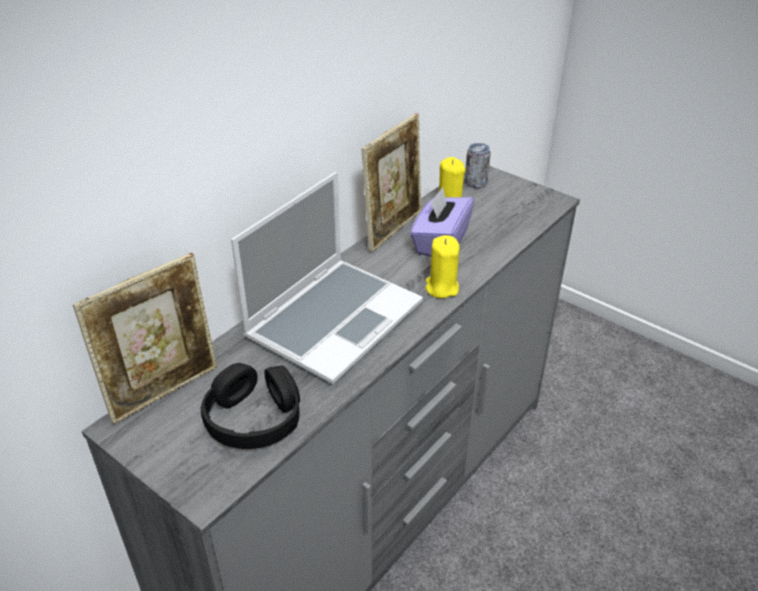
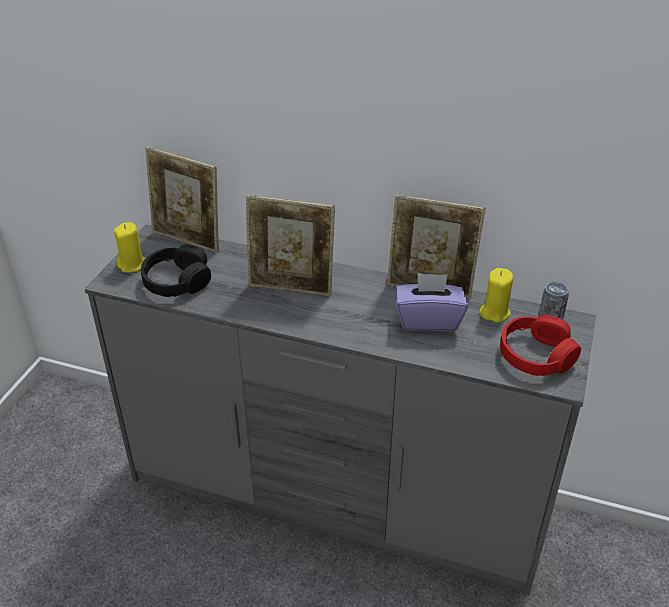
camera: 70 degrees right, 0 degrees up
laptop [231,172,423,384] -> picture frame [246,195,335,296]
yellow candle [426,235,460,298] -> yellow candle moved to [114,222,146,273]
none -> red headphones [500,315,581,376]

